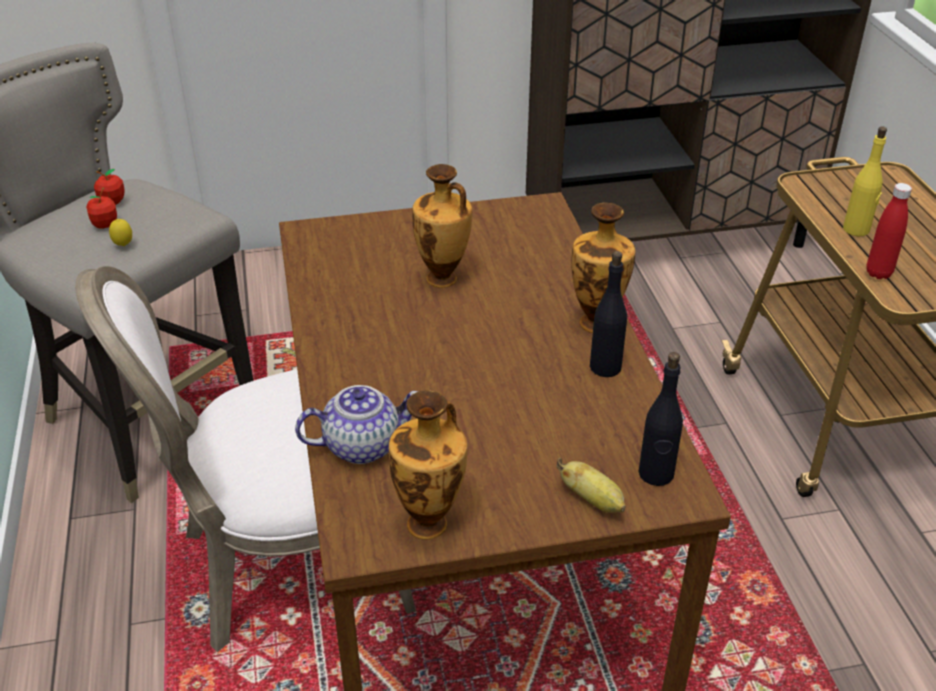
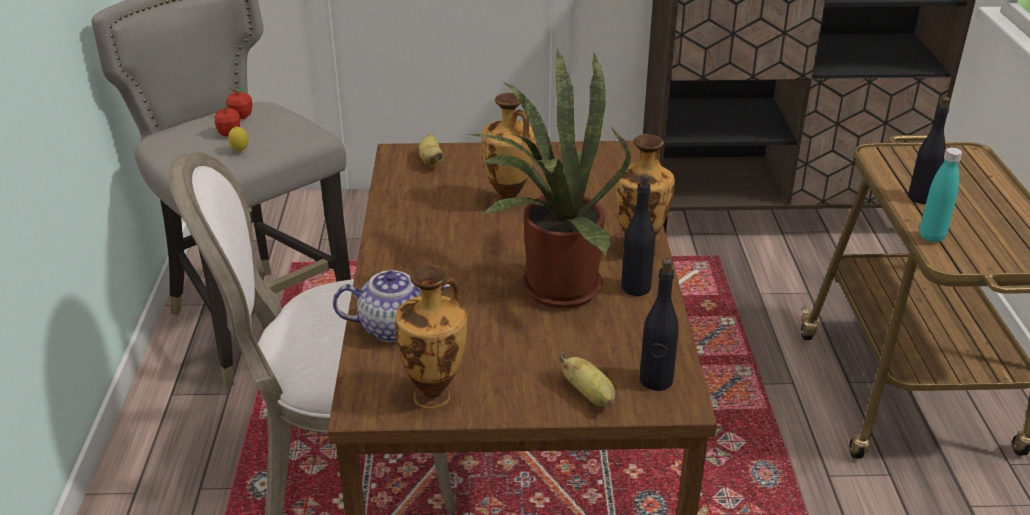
camera: 10 degrees right, 5 degrees down
yellow bottle [843,126,887,236] -> black bottle [908,97,950,204]
red bottle [867,183,912,279] -> turquoise bottle [920,147,962,242]
none -> banana [419,133,444,167]
none -> potted plant [467,49,631,308]

